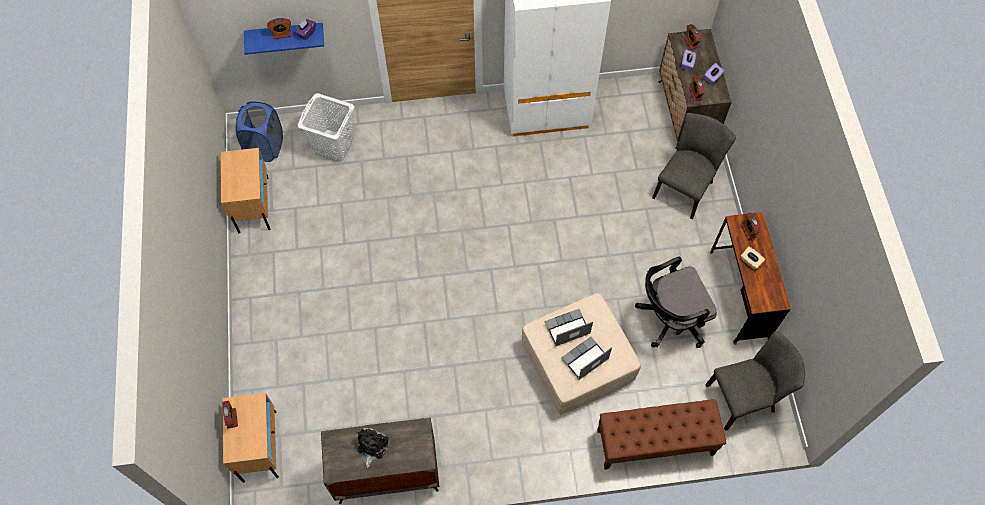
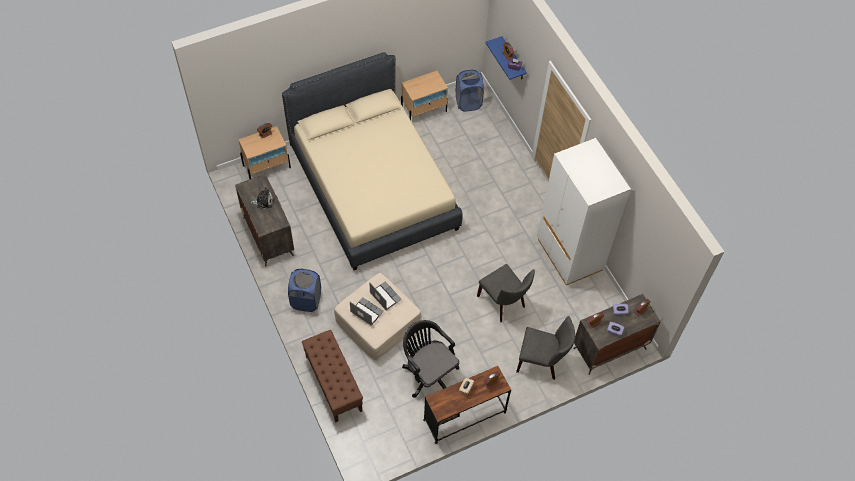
camera: 70 degrees right, 5 degrees down
white laundry basket [297,93,354,162] -> none
grey chair [705,331,805,431] -> grey chair moved to [477,264,535,322]
none -> beige bed [282,52,463,270]
none -> blue laundry basket [288,268,321,312]

